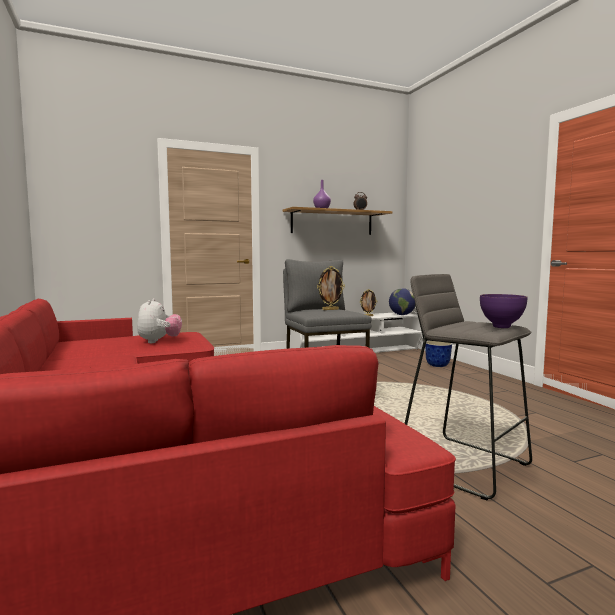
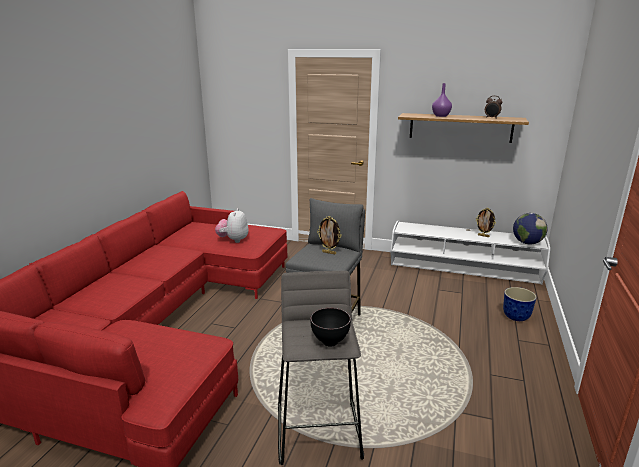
camera: 40 degrees right, 15 degrees up
plush toy [137,299,182,343] -> plush toy turned 150 degrees clockwise [215,208,248,243]
purple bowl [480,294,528,328] -> black bowl [310,308,351,347]

